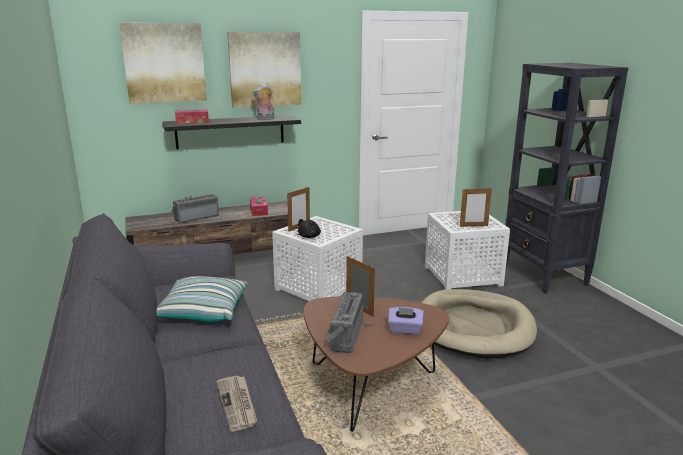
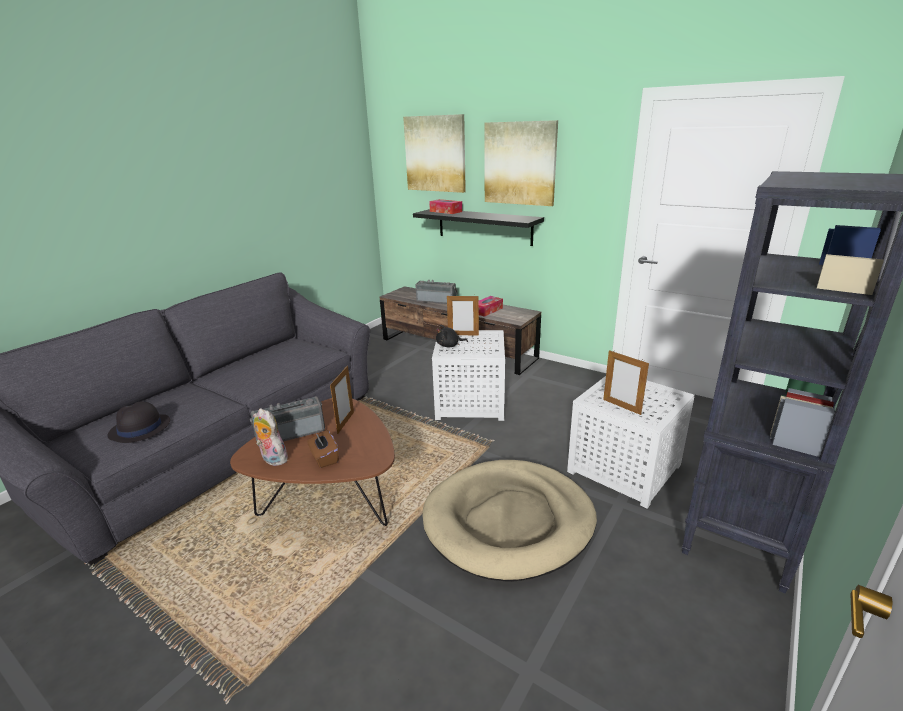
camera: 55 degrees right, 5 degrees up
pillow [157,276,248,322] -> none
newspaper [216,376,257,432] -> black hat [107,401,170,443]
plush toy [252,83,275,120] -> plush toy moved to [253,408,288,466]
purple tissue box [388,307,424,335] -> brown tissue box [307,430,339,468]

